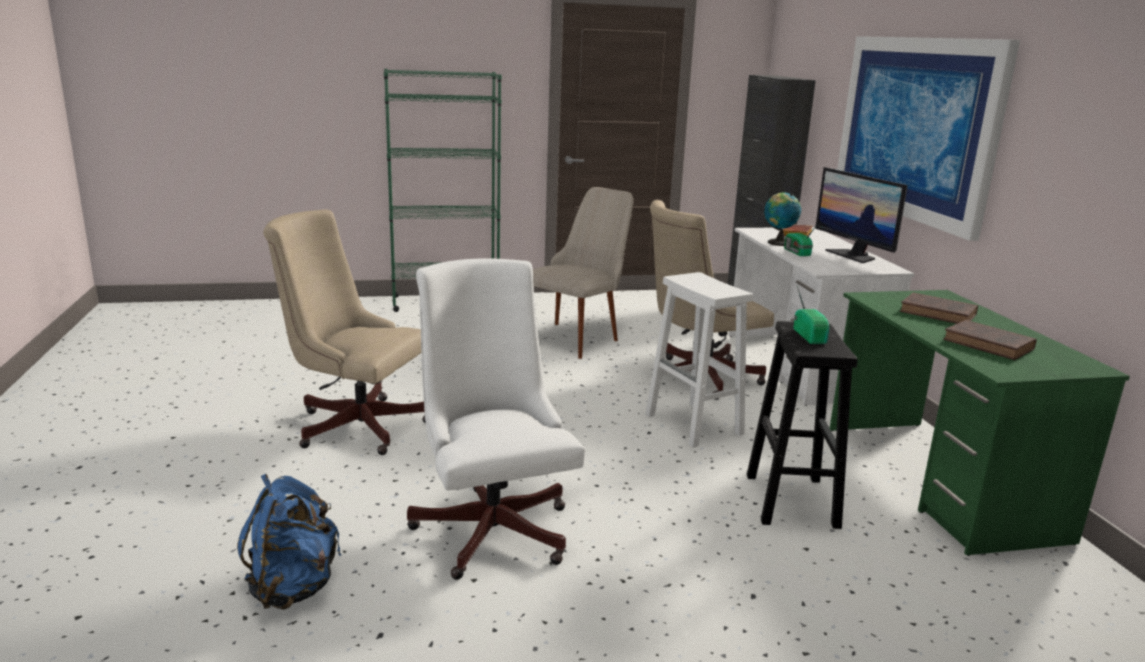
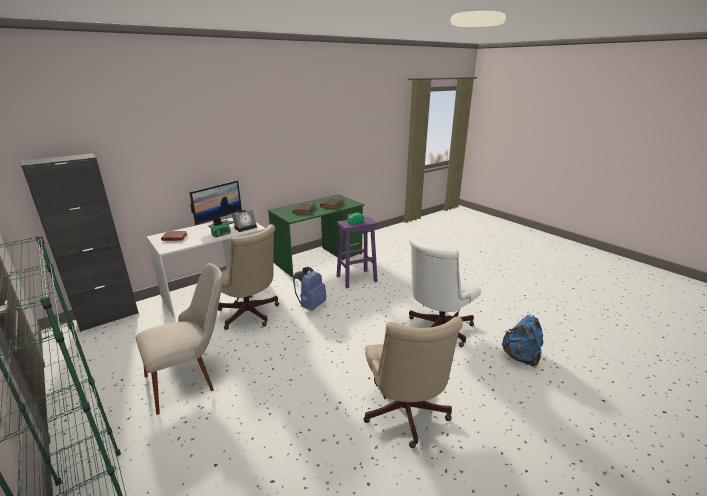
camera: 115 degrees left, 5 degrees up
beige chair [533,187,633,359] -> beige chair turned 135 degrees clockwise [136,263,223,415]
white stool [645,272,753,447] -> blue backpack [293,267,326,311]
black stool [747,321,858,529] -> purple stool [337,217,378,288]
globe [764,192,801,246] -> none
picture [837,36,1020,241] -> none
none -> alarm clock [232,210,257,232]

